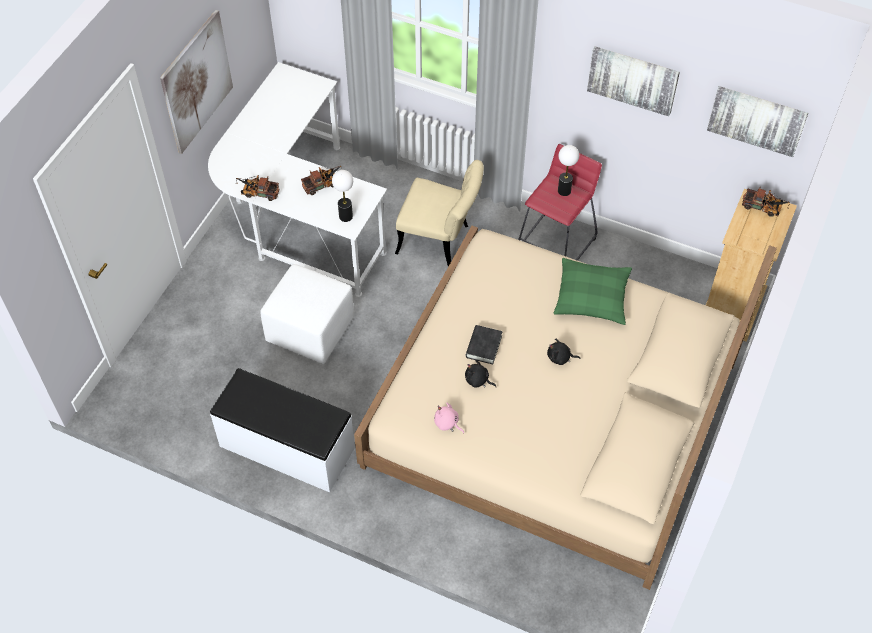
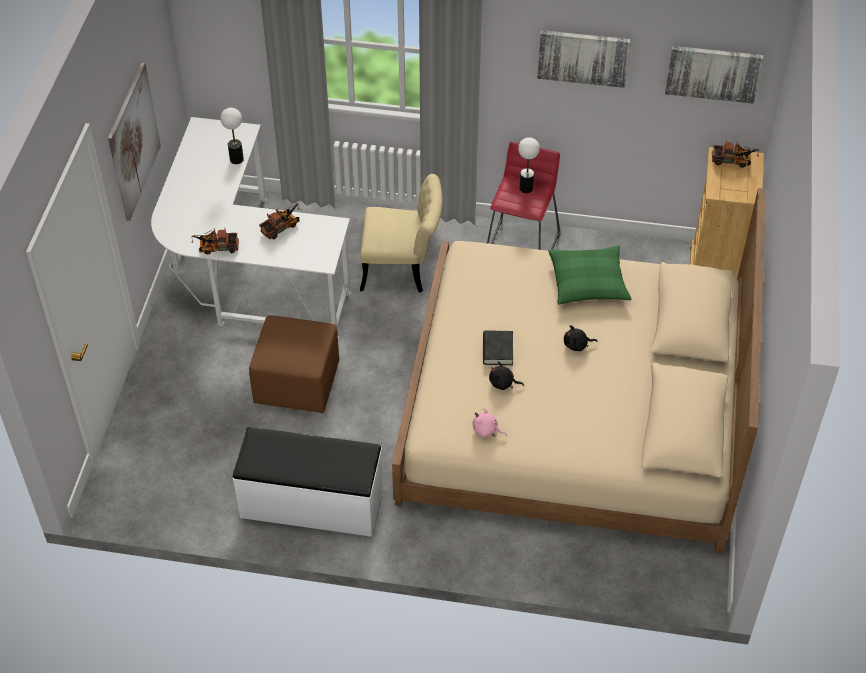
camera: 15 degrees left, 5 degrees down
white ottoman [260,264,354,364] -> brown ottoman [249,315,339,413]
table lamp [332,170,353,222] -> table lamp moved to [220,108,244,164]

